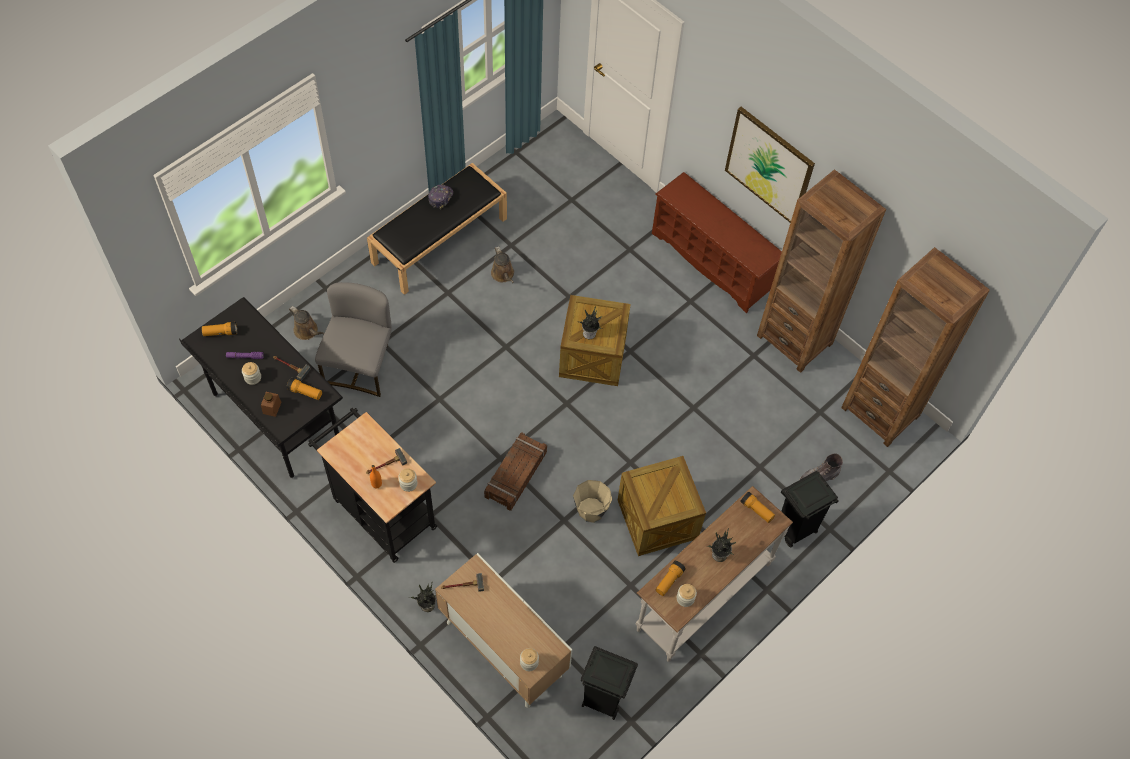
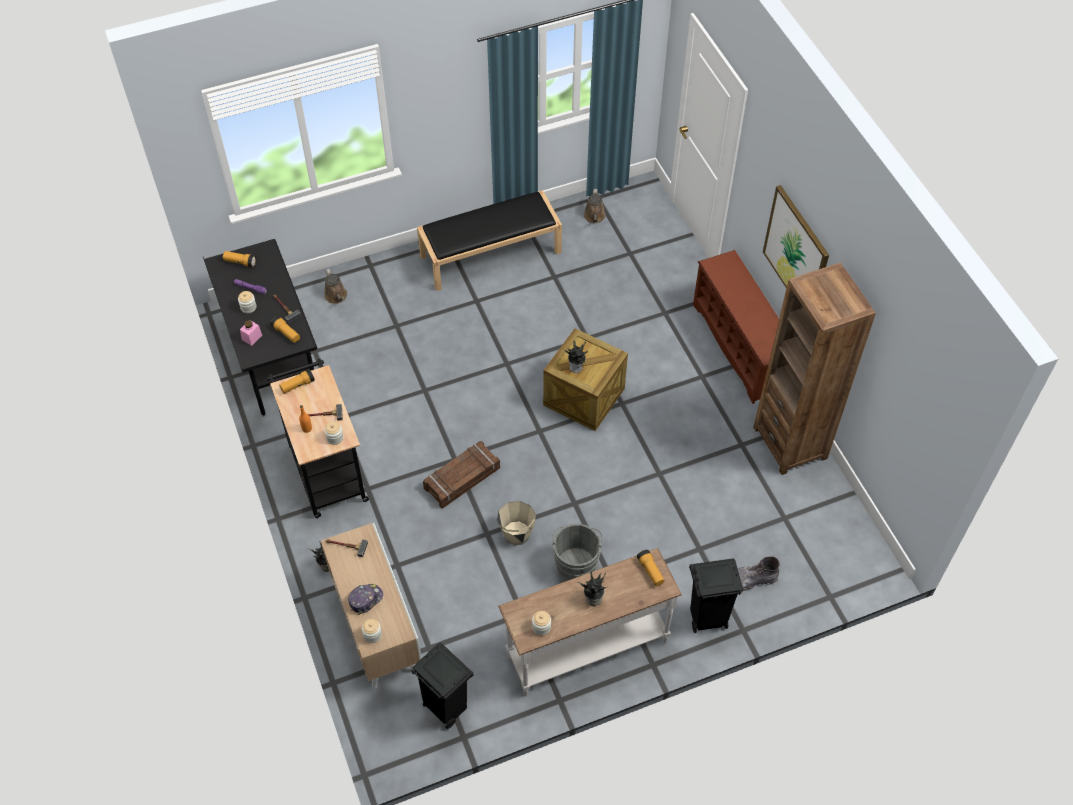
camera: 25 degrees right, 5 degrees down
brown jar [261,392,281,417] -> pink jar [240,320,262,346]
grey chair [315,282,392,397] -> none
cap [428,185,453,209] -> cap moved to [348,584,383,615]
brown watering can [491,246,514,283] -> brown watering can moved to [584,189,606,223]
crate [618,456,706,556] -> grey bucket [552,524,603,581]
flashlight [656,561,686,596] -> flashlight moved to [280,369,315,394]
brown bookcase [841,247,990,447] -> none

